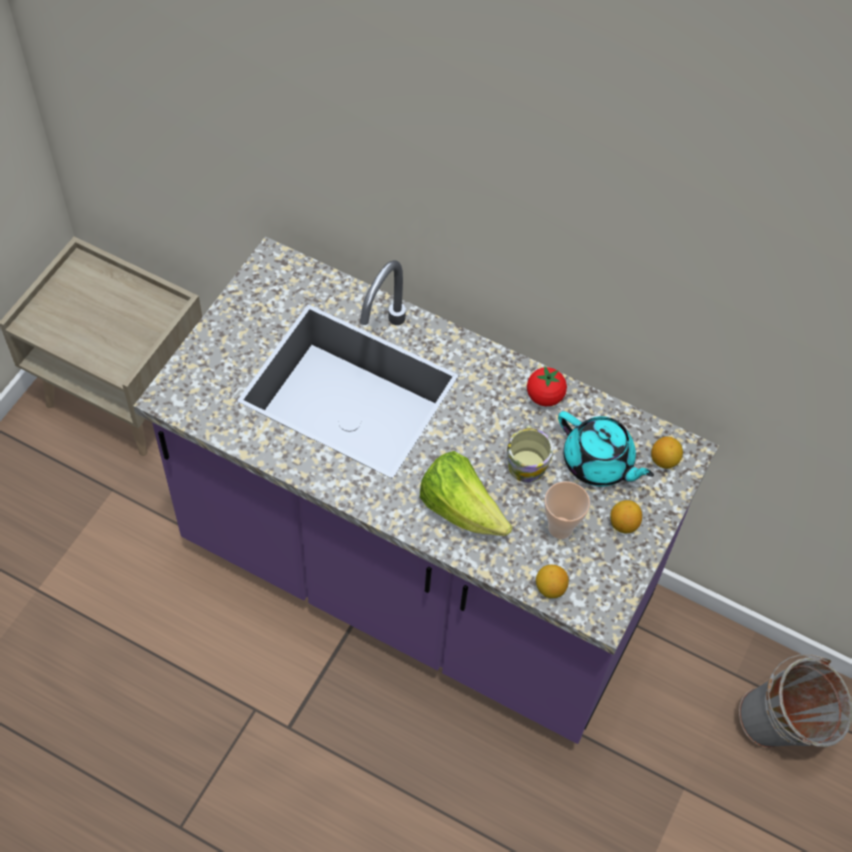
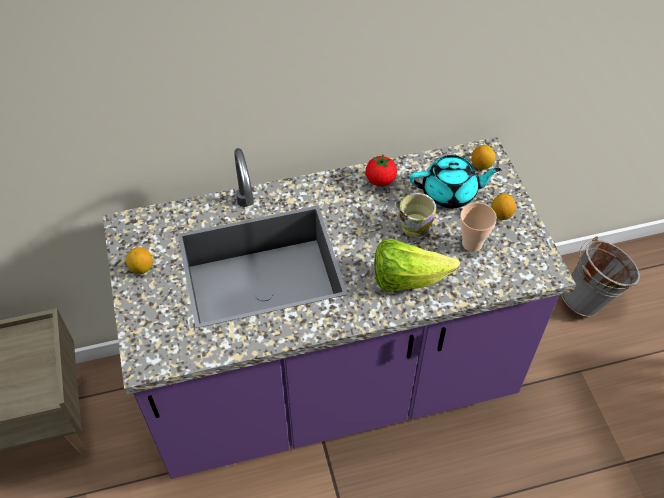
camera: 40 degrees left, 5 degrees down
lemon [536,565,569,598] -> lemon moved to [126,247,153,274]

